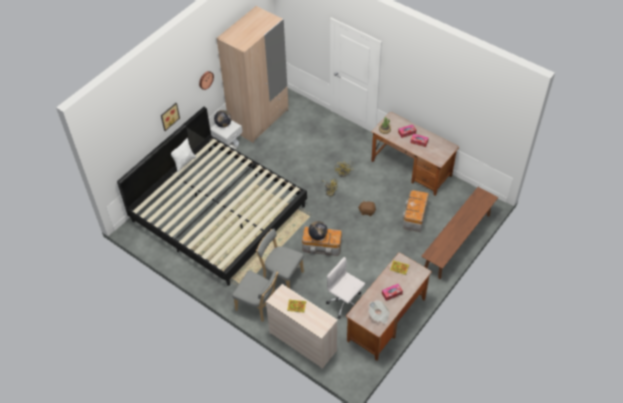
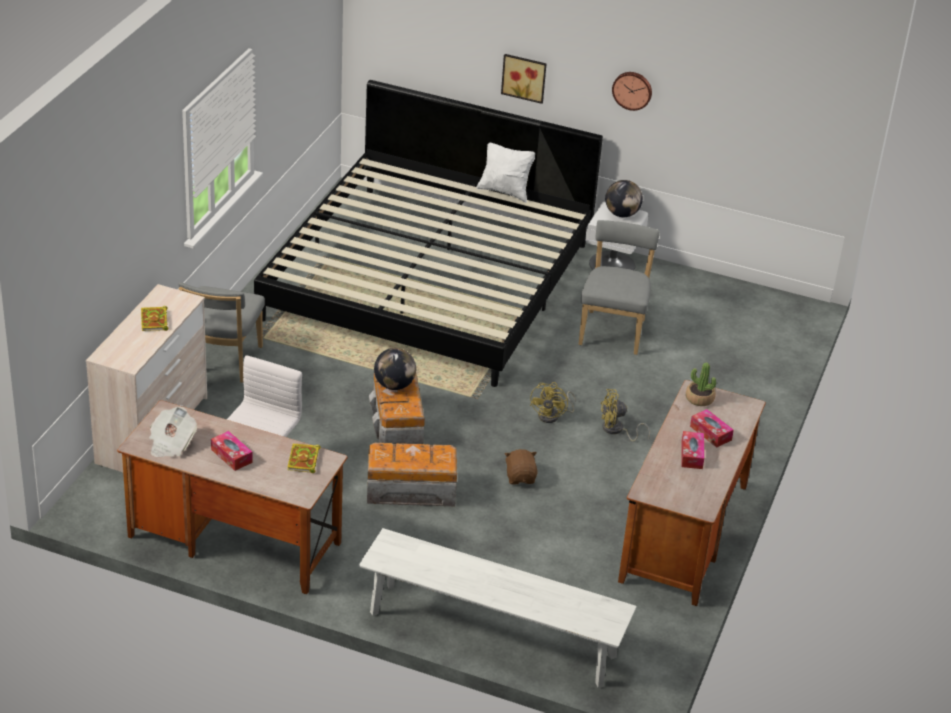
camera: 70 degrees right, 15 degrees down
beige wardrobe [217,6,288,143] -> none
grey chair [256,229,304,289] -> grey chair moved to [579,220,660,355]
storage box [402,190,429,232] -> storage box moved to [367,443,457,506]
brown bench [421,187,498,279] -> white bench [359,528,637,688]

